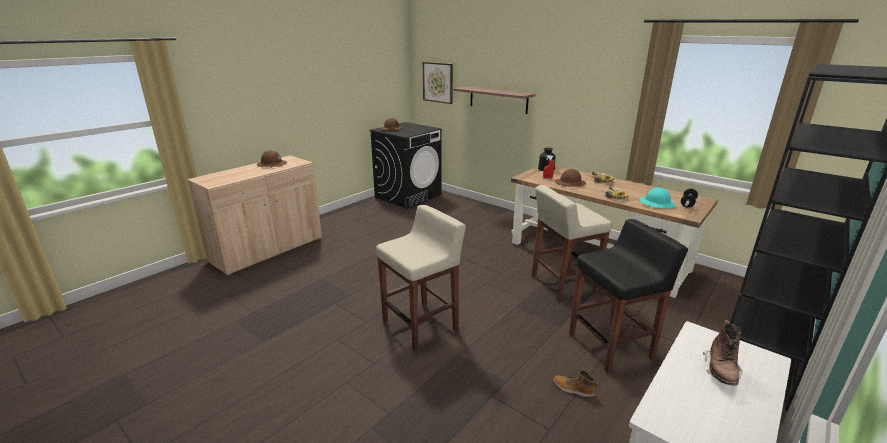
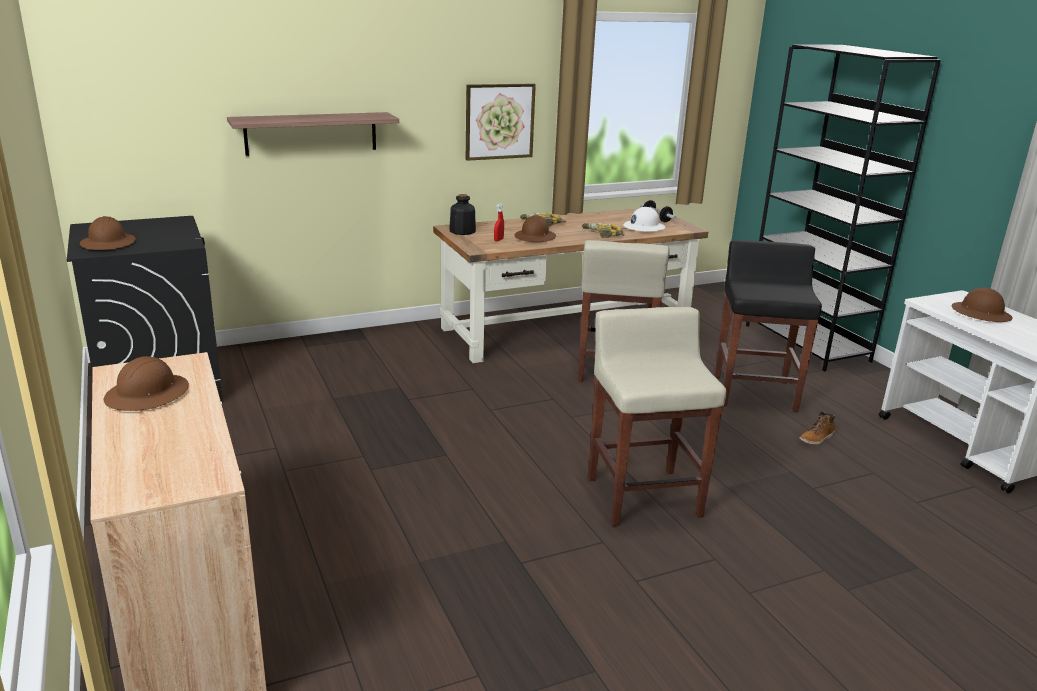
camera: 65 degrees left, 0 degrees up
picture [423,62,453,104] -> picture moved to [466,83,536,161]
turquoise hard hat [639,188,676,209] -> white hard hat [623,207,665,232]
brown boot [703,319,742,386] -> brown hard hat [952,287,1013,322]

